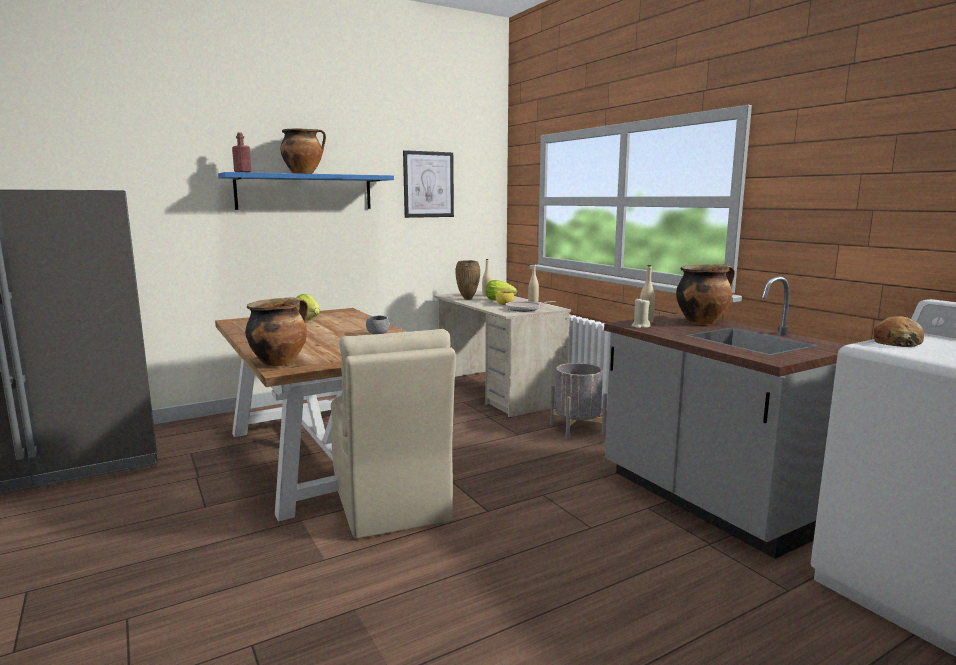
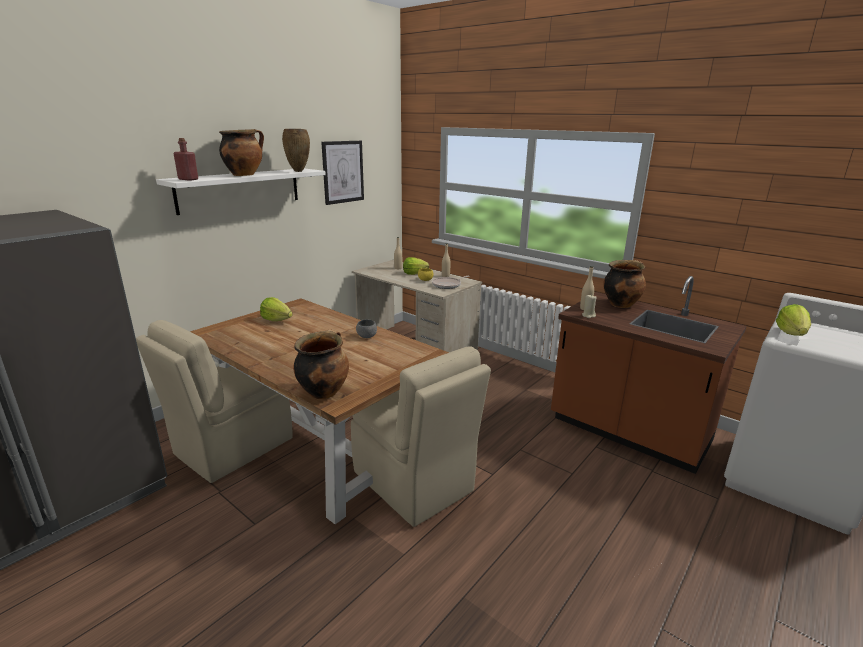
camera: 20 degrees left, 10 degrees up
blue shelf [218,172,394,210] -> white shelf [156,168,326,215]
brown vase [455,260,480,300] -> brown vase moved to [282,129,310,172]
grey planter [550,363,607,439] -> none
grey counter [604,276,847,559] -> brown counter [551,276,747,474]
bread [874,316,924,347] -> lettuce [776,304,811,336]
none -> beige chair [136,320,293,483]

